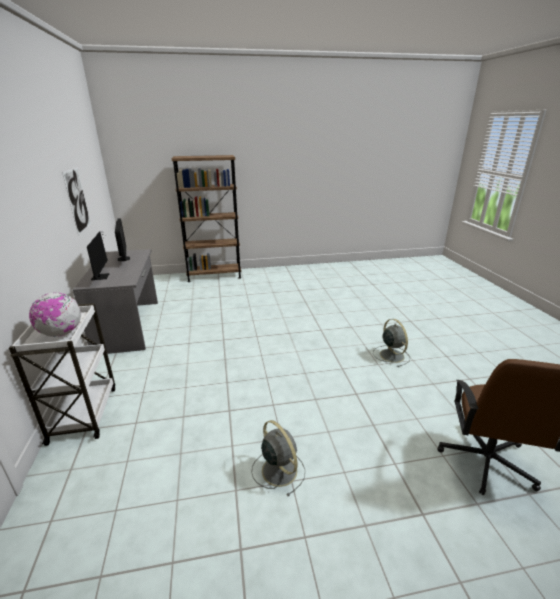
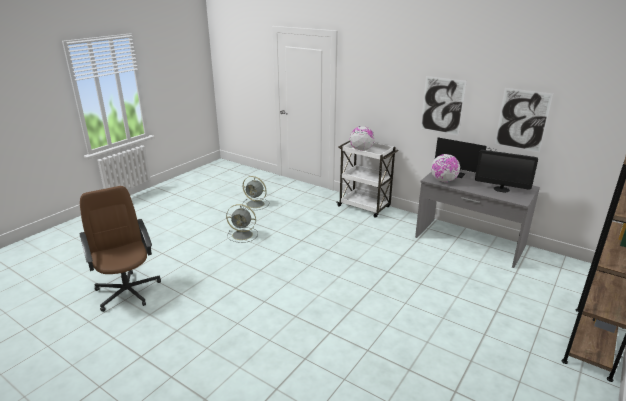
camera: 135 degrees right, 0 degrees up
grey fan [373,319,410,367] -> grey fan moved to [242,176,269,210]
none -> picture [420,76,467,136]
none -> globe [431,154,460,182]

